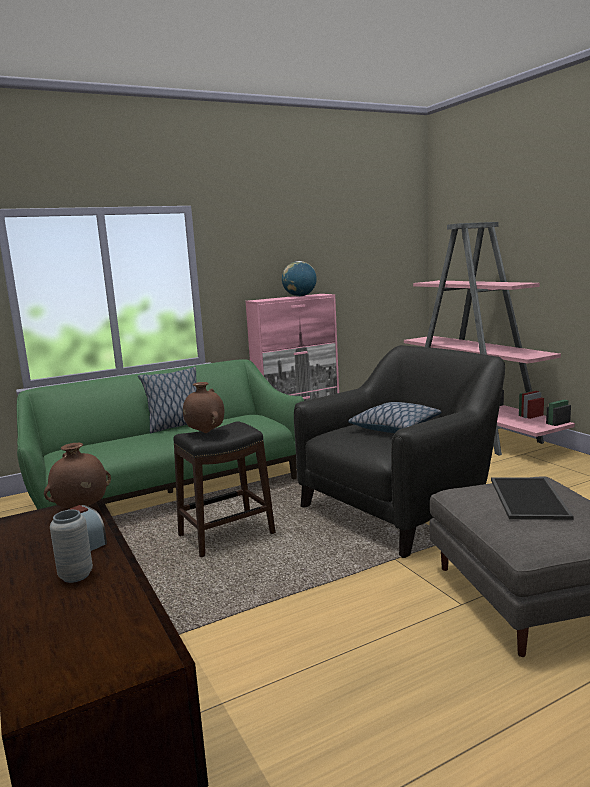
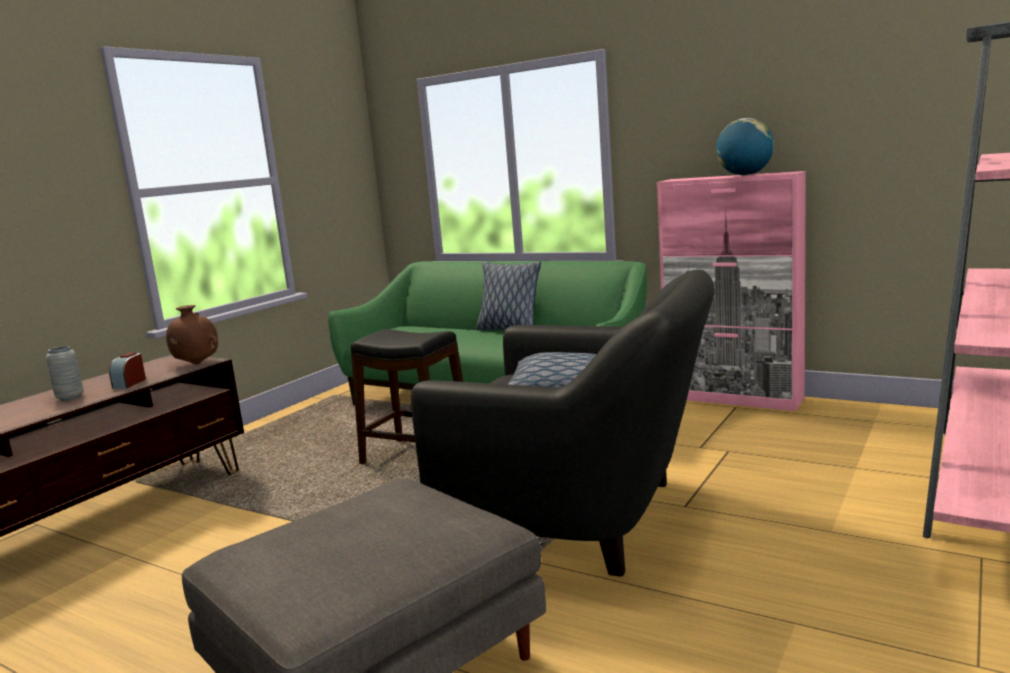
camera: 60 degrees right, 0 degrees up
brown vase [183,382,224,433] -> none
tray [491,477,574,520] -> none

